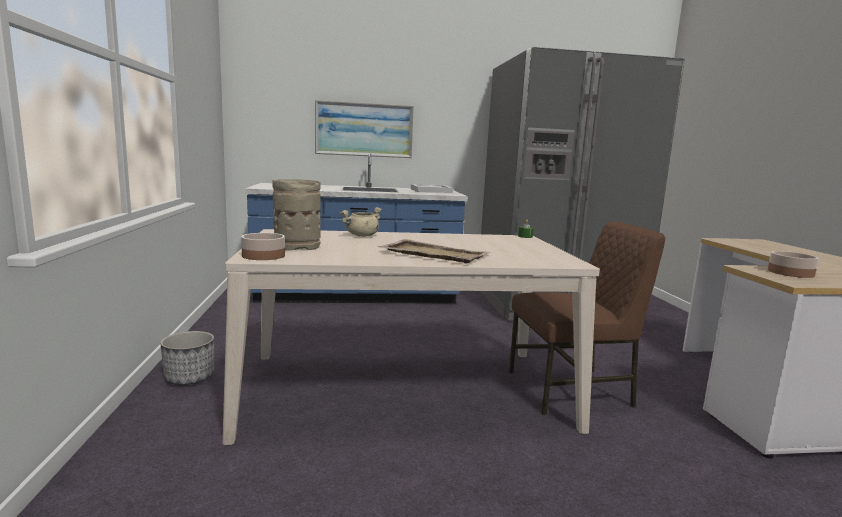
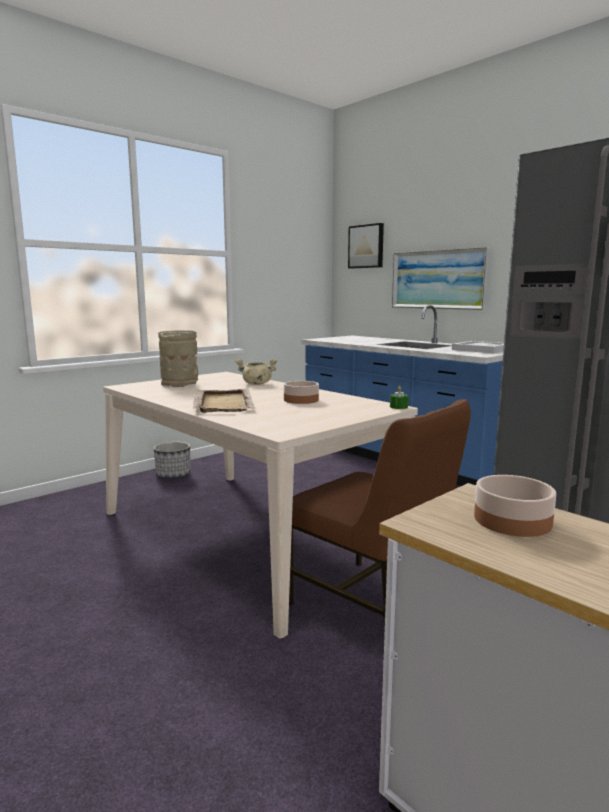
camera: 55 degrees right, 0 degrees up
bowl [241,233,285,260] -> bowl moved to [284,381,319,404]
none -> picture [348,223,384,269]

